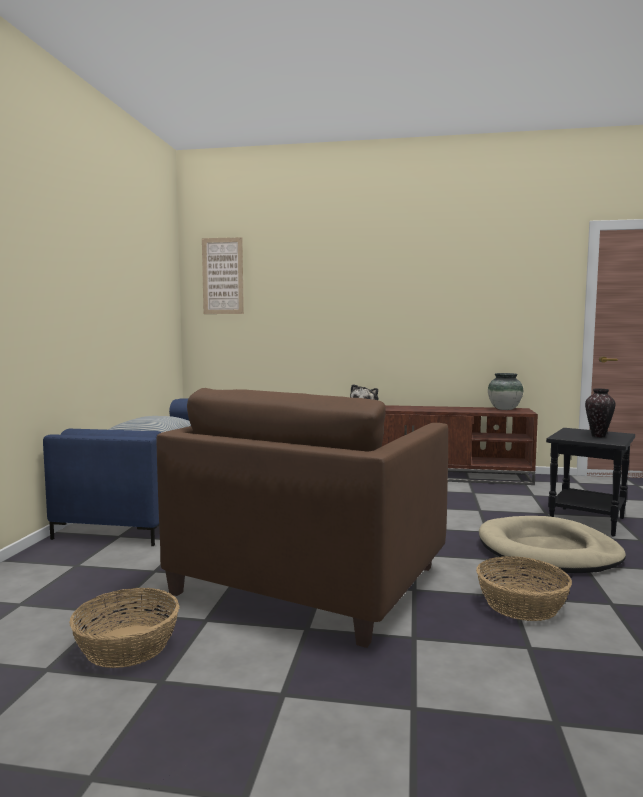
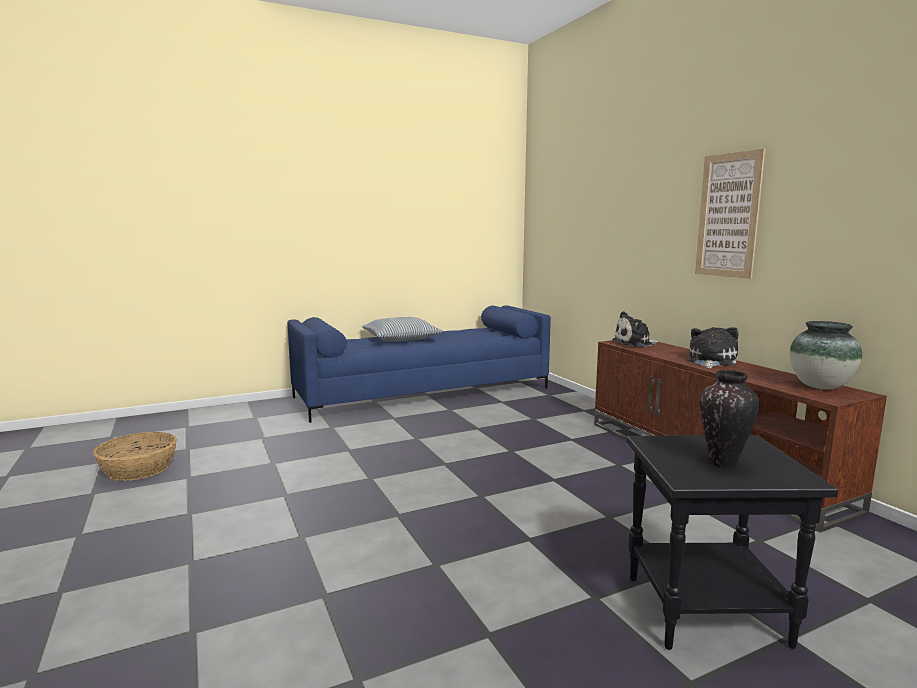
camera: 55 degrees right, 5 degrees up
brown armchair [157,388,448,648] -> none
picture [202,237,244,314] -> picture moved to [695,148,765,279]
basket [476,556,572,621] -> none
beige dog bed [479,516,626,573] -> none
none -> plush toy [688,327,738,369]

